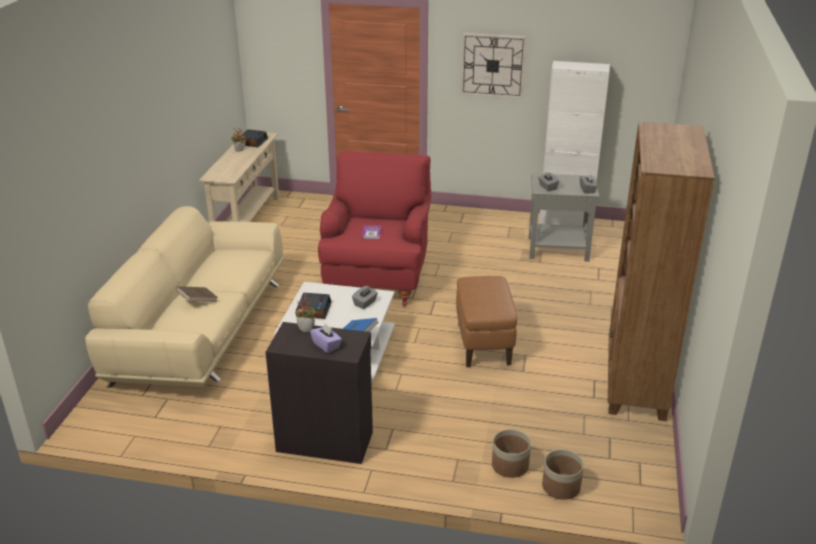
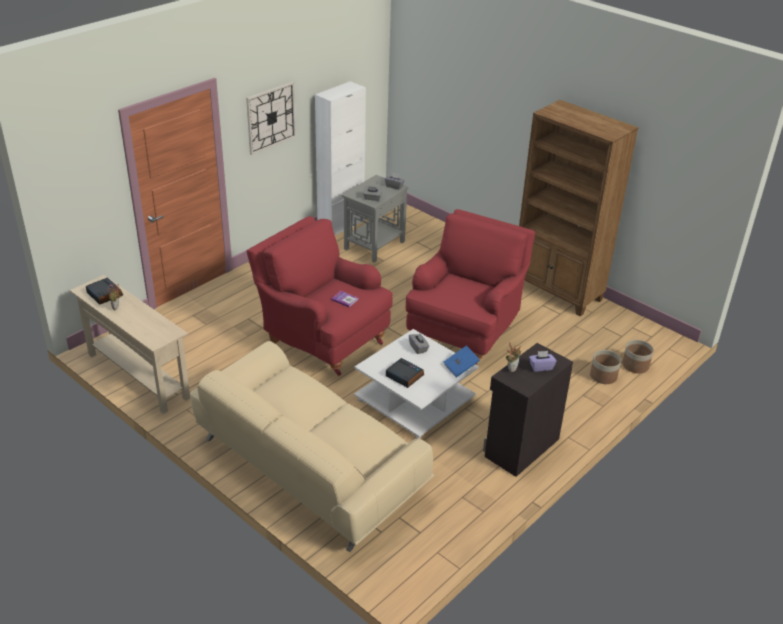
camera: 60 degrees left, 5 degrees up
brown book [176,286,218,302] -> none
brown ottoman [456,276,517,367] -> red armchair [406,209,535,365]

